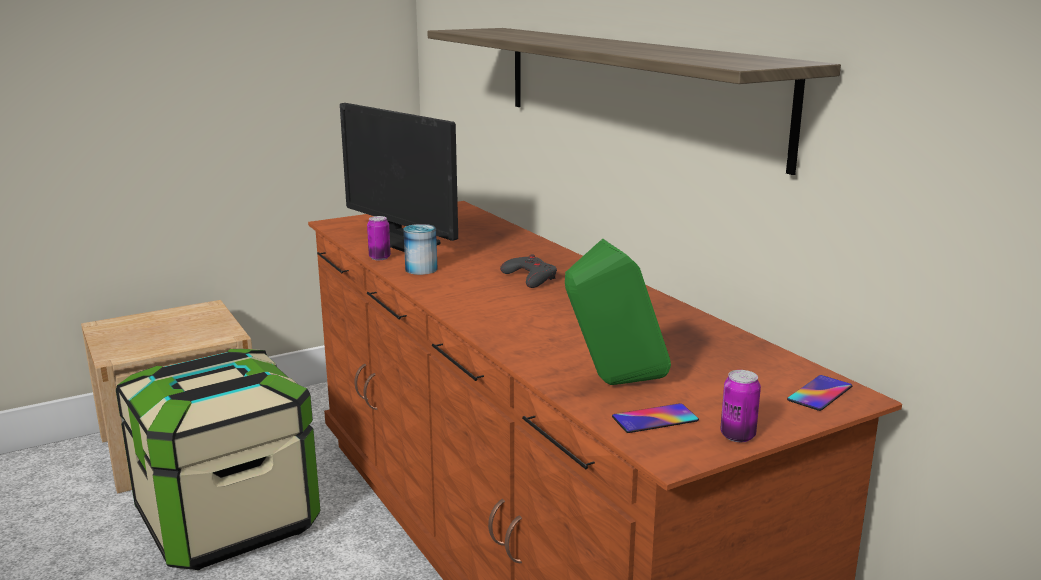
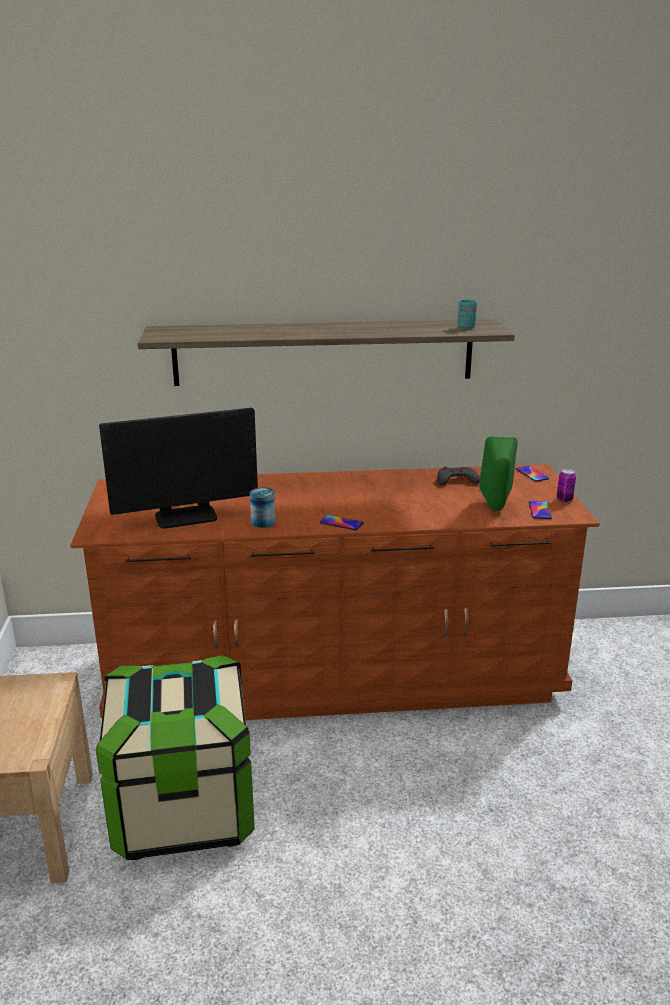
camera: 65 degrees left, 5 degrees up
can [367,216,391,260] -> none
grey game controller [500,254,557,288] -> grey game controller moved to [437,466,480,485]
none -> phone [320,515,364,530]
none -> turquoise cup [457,299,477,329]

